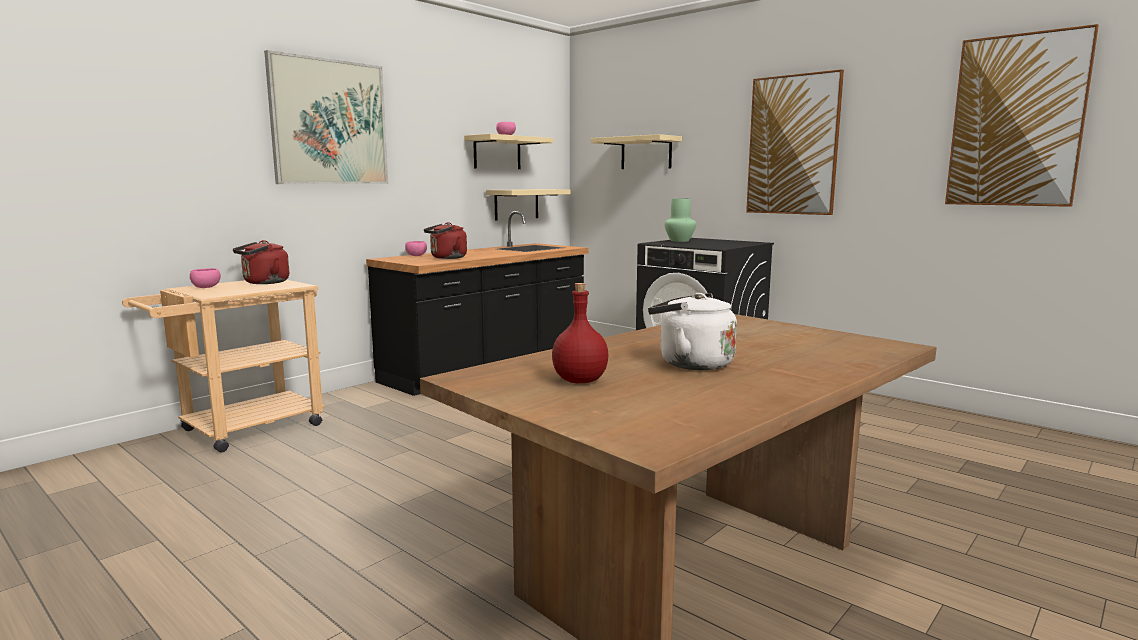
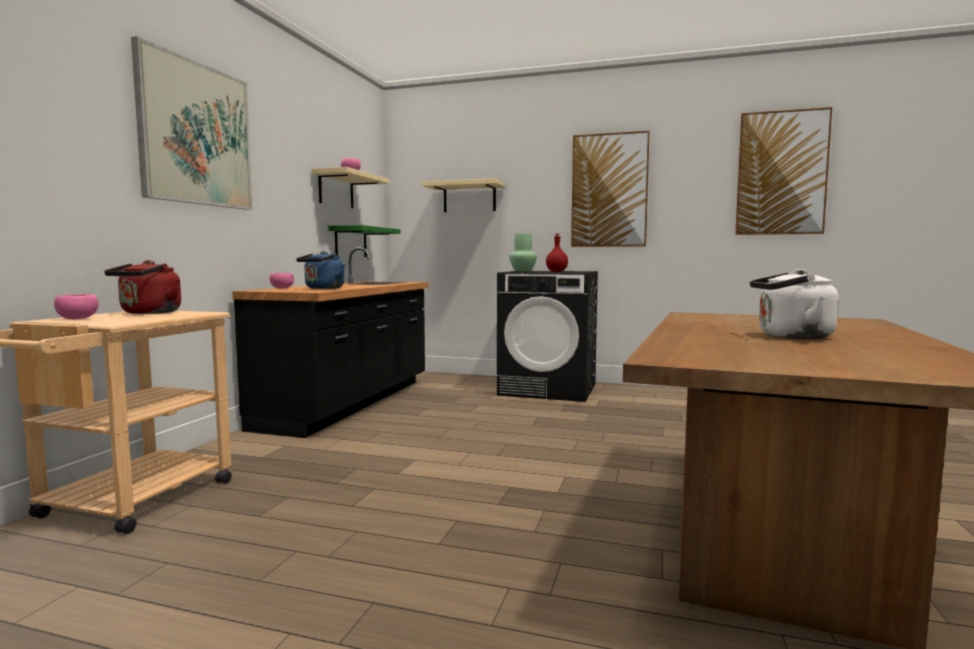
camera: 25 degrees left, 5 degrees down
red kettle [424,222,467,259] -> blue kettle [296,251,345,289]
beige shelf [486,189,570,220] -> green shelf [328,225,401,257]
red bottle [552,283,609,383] -> red bottle moved to [546,233,568,272]

